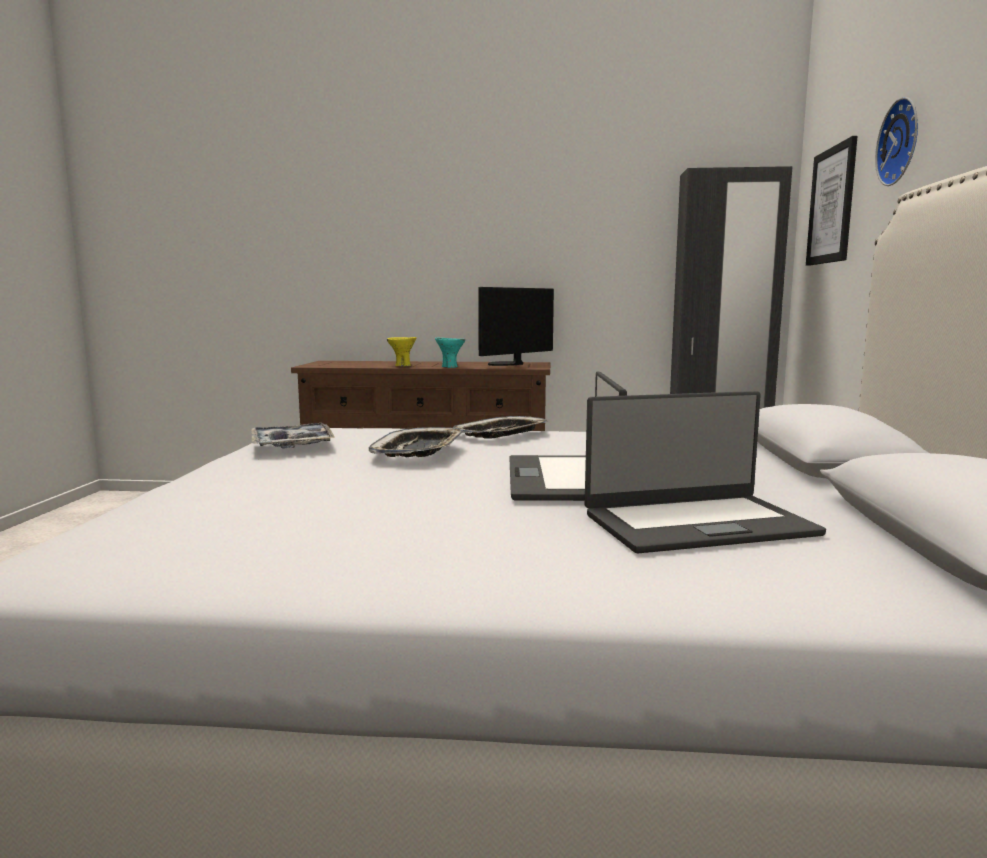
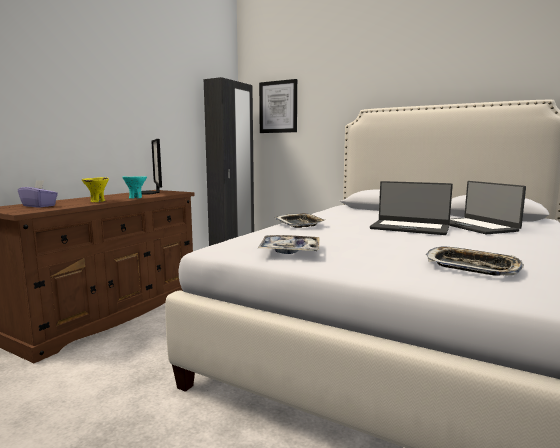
camera: 65 degrees left, 0 degrees up
tray [369,427,464,457] -> tray moved to [426,247,524,276]
laptop [585,391,826,554] -> laptop turned 150 degrees clockwise [449,181,526,234]
wall clock [875,97,918,186] -> none
none -> purple tissue box [18,180,58,208]

